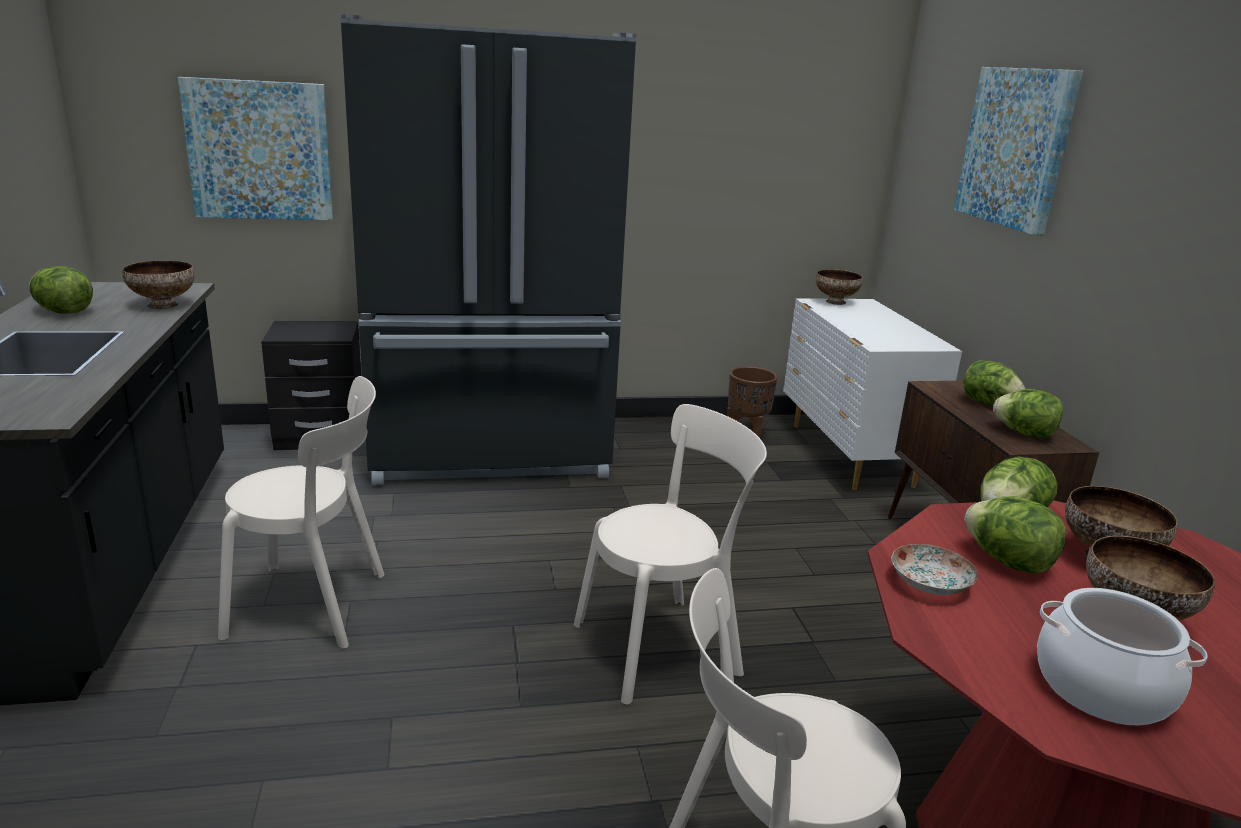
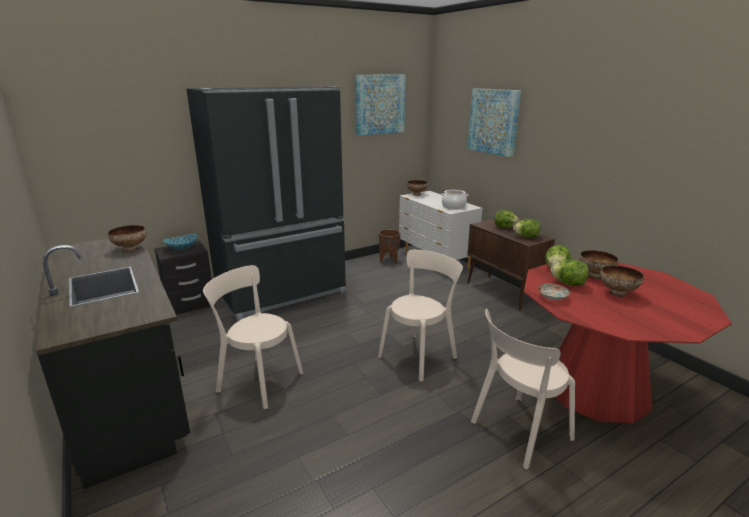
camera: 20 degrees left, 0 degrees up
lettuce [29,266,93,314] -> none
picture [178,77,333,220] -> picture moved to [355,75,406,136]
beige chair [218,376,385,649] -> beige chair turned 135 degrees counterclockwise [203,265,303,409]
cooking pot [1037,588,1208,725] -> cooking pot moved to [441,190,468,209]
none -> bowl [163,234,198,250]

